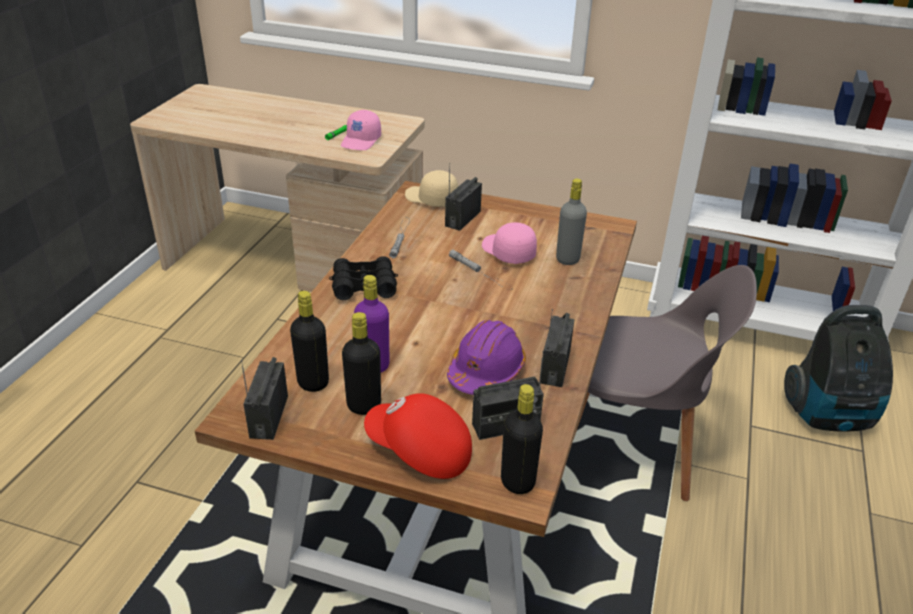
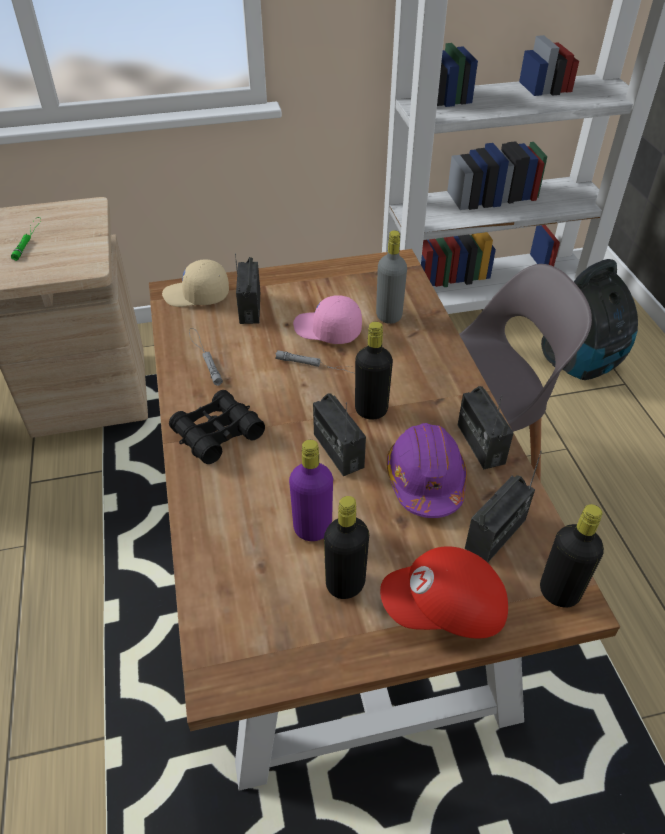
camera: 30 degrees left, 10 degrees up
radio [241,357,288,440] -> radio moved to [313,393,366,476]
black bottle [290,291,329,392] -> black bottle moved to [355,322,393,420]
pink cap [341,110,381,150] -> none

